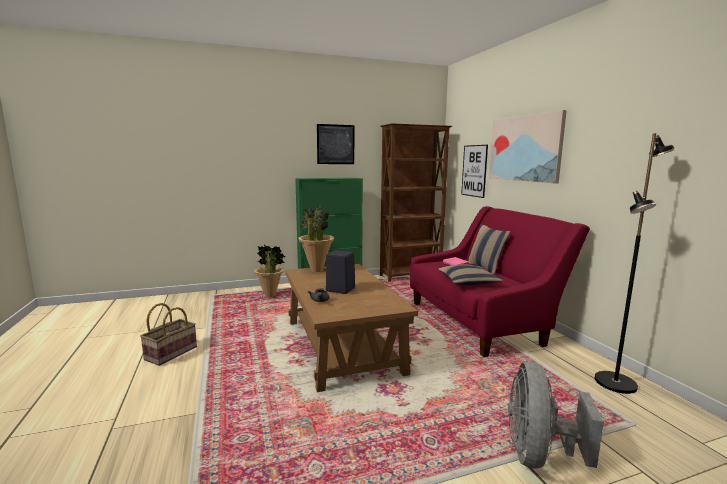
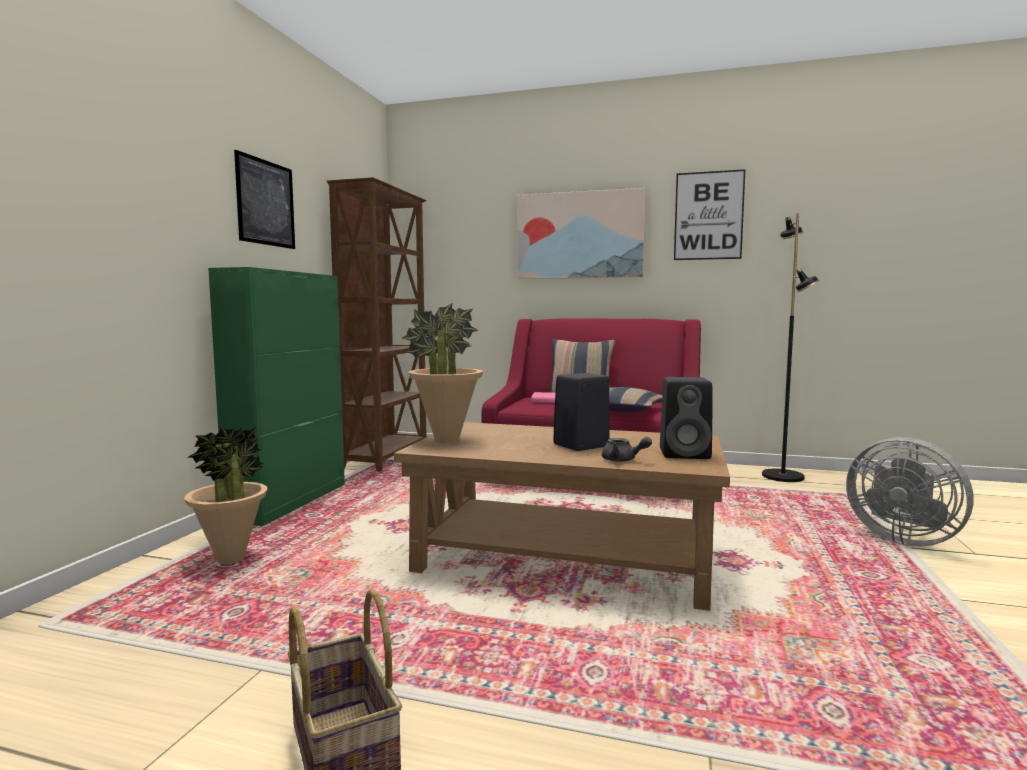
camera: 55 degrees left, 5 degrees down
picture [461,145,488,198] -> picture moved to [674,169,746,260]
none -> black speaker [660,377,713,459]

